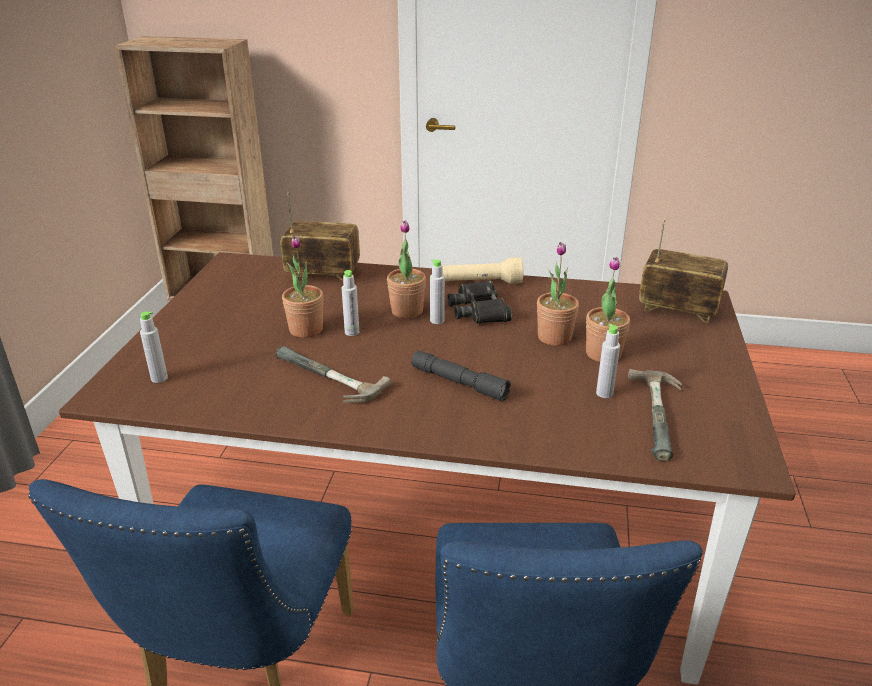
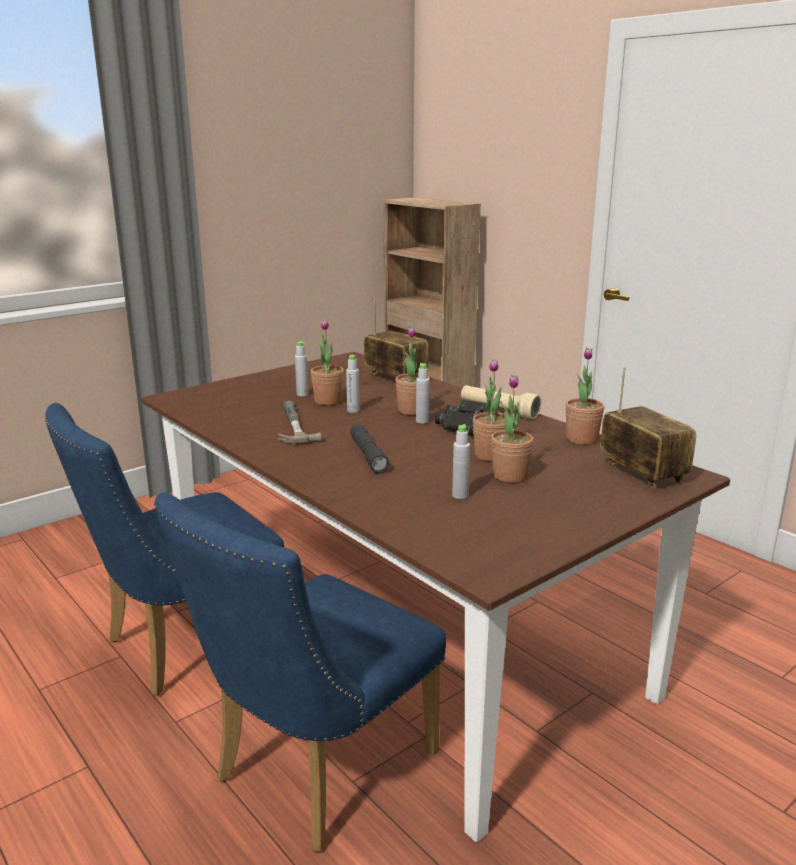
camera: 40 degrees right, 10 degrees down
grey bottle [140,312,168,383] -> grey bottle moved to [295,342,308,396]
hammer [628,369,682,461] -> none
none -> potted plant [565,348,604,445]

